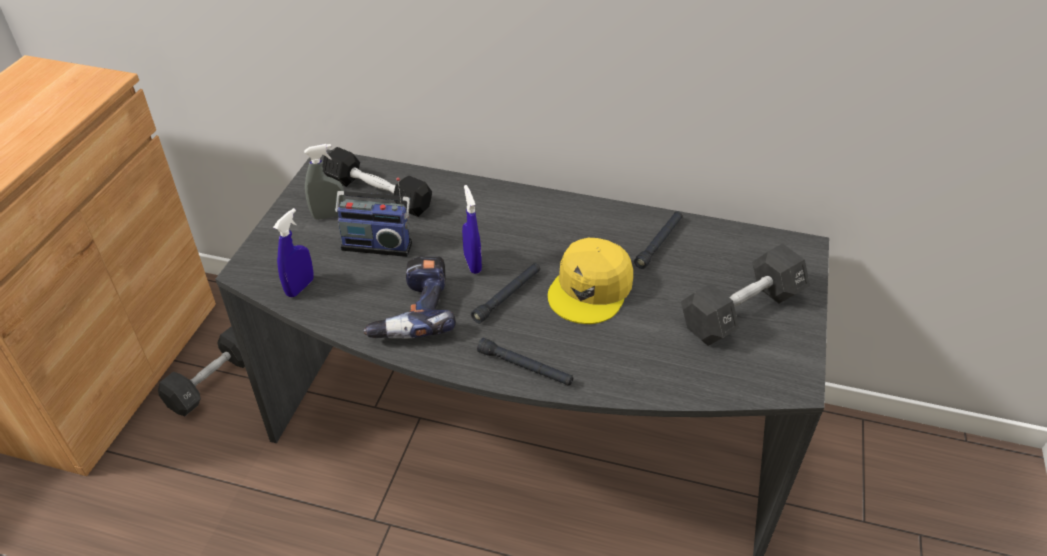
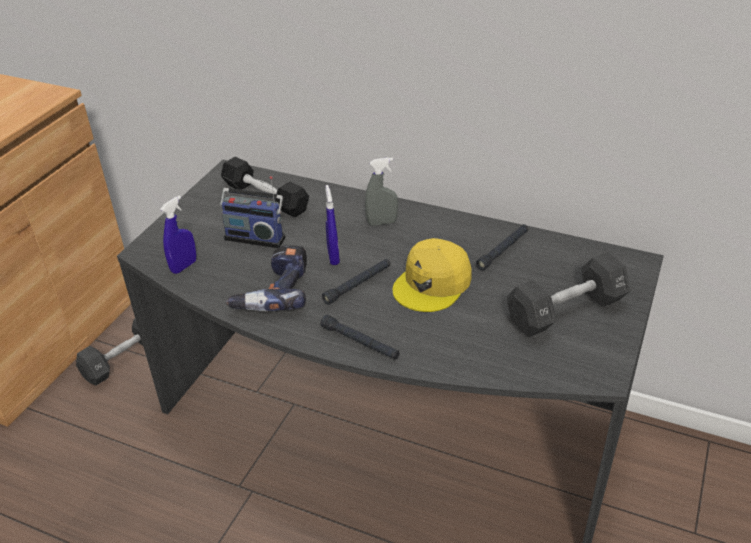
camera: 10 degrees right, 5 degrees down
grey spray bottle [304,144,345,220] -> grey spray bottle moved to [365,157,398,226]

